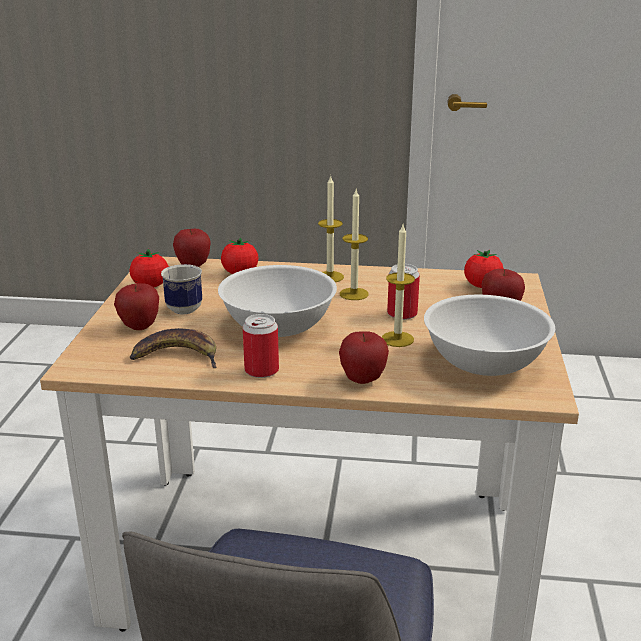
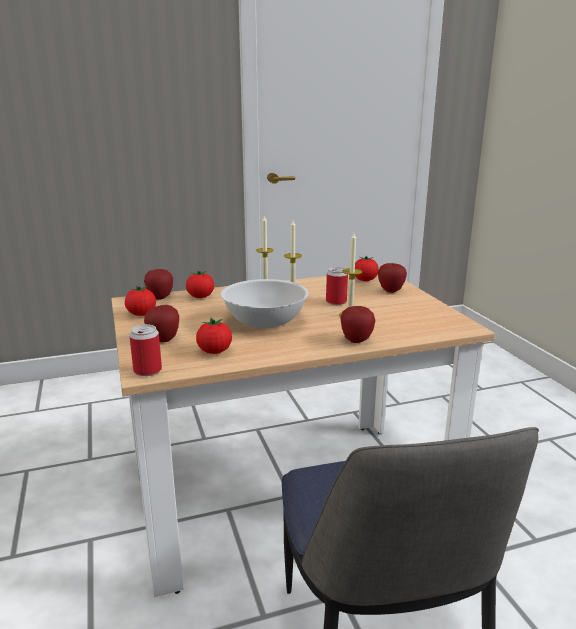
camera: 25 degrees left, 5 degrees down
banana [130,328,216,368] -> tomato [196,318,232,354]
mug [161,264,202,314] -> none
can [243,314,279,378] -> can moved to [129,324,162,376]
white bowl [424,295,555,376] -> none

